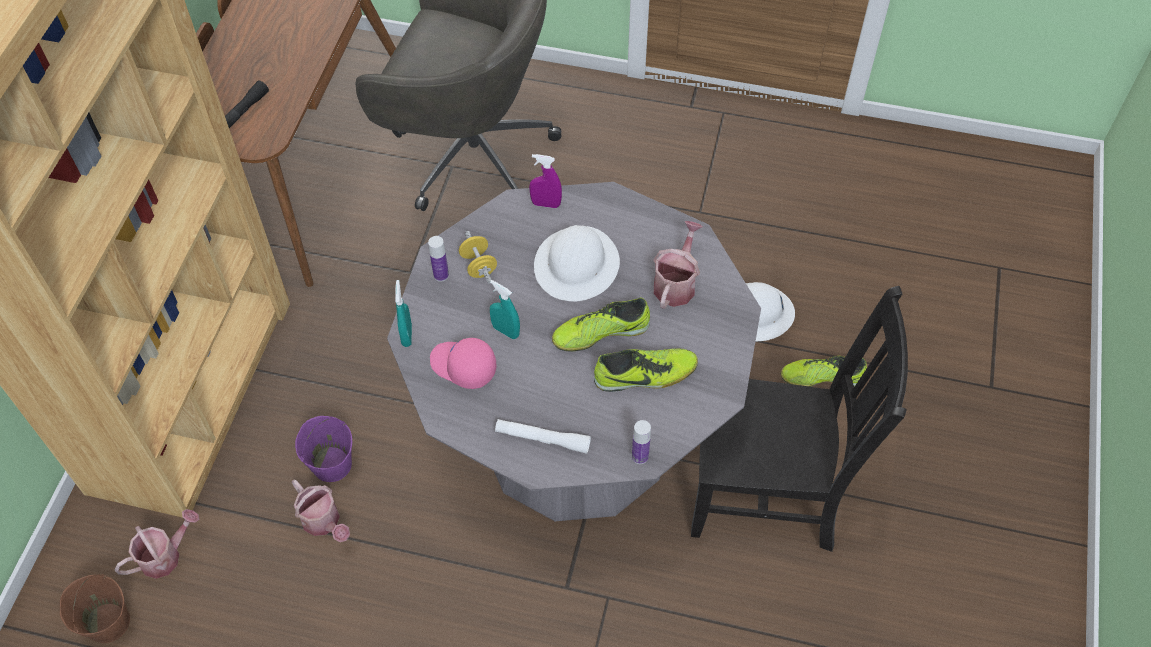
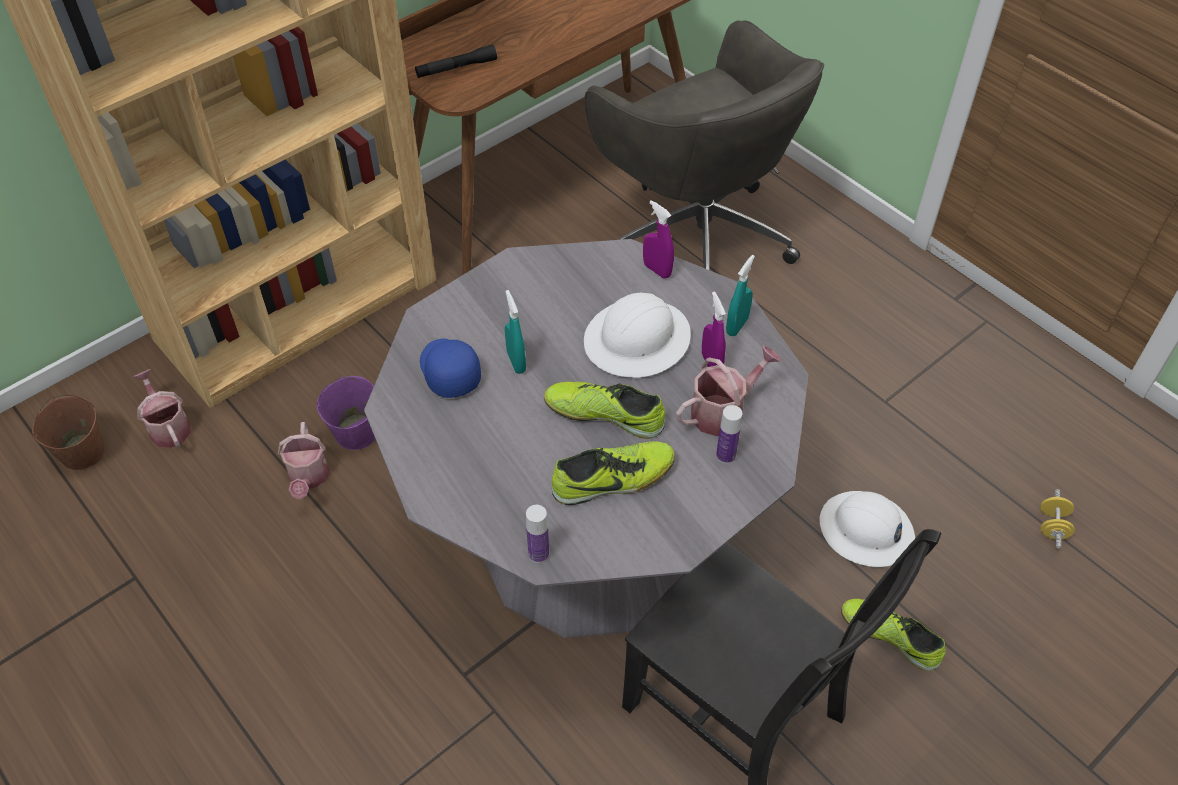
camera: 35 degrees right, 5 degrees down
watering can [115,509,200,579] -> watering can turned 120 degrees counterclockwise [133,369,191,448]
turquoise spray bottle [395,280,412,347] -> turquoise spray bottle moved to [726,255,755,336]
bottle [428,236,449,282] -> bottle moved to [716,405,743,464]
pink cap [430,338,497,389] -> blue cap [420,338,481,398]
yellow dumbbell [459,231,497,283] -> yellow dumbbell moved to [1040,489,1075,548]
white flashlight [495,419,591,454] -> none
shoe [594,348,698,392] -> shoe turned 45 degrees counterclockwise [552,441,675,505]
none -> purple spray bottle [702,291,726,367]

